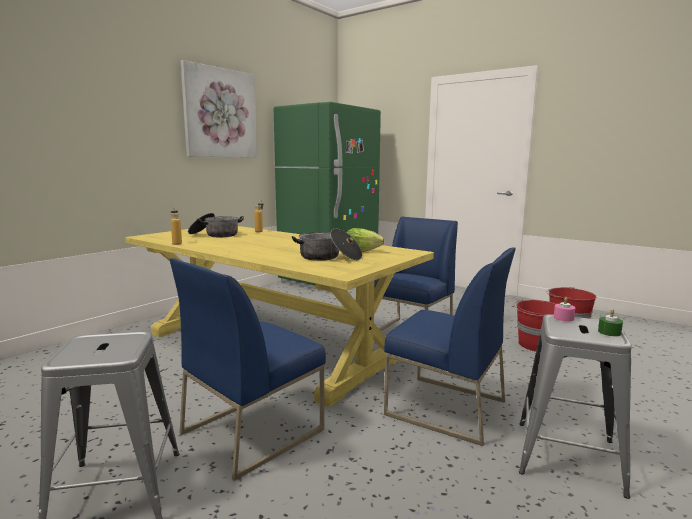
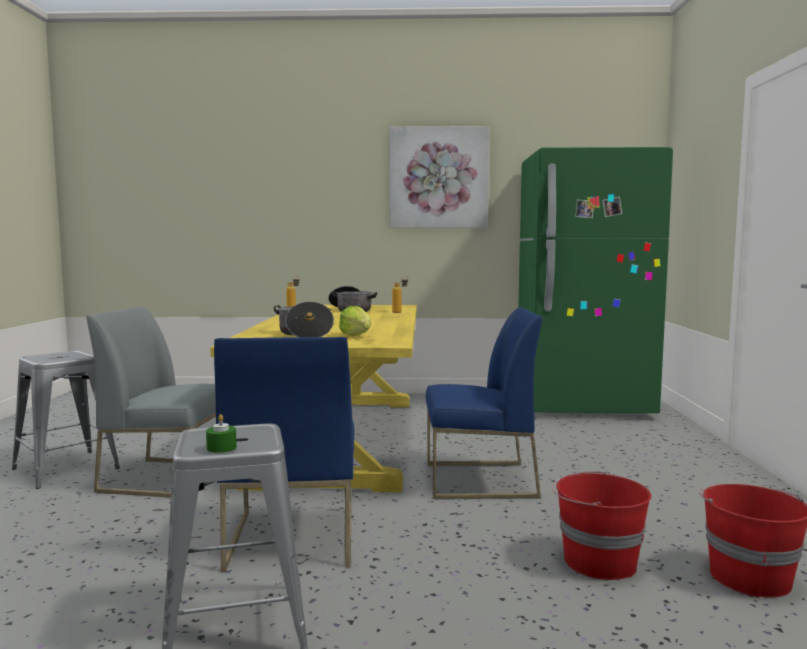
camera: 55 degrees right, 5 degrees down
blue chair [170,258,326,481] -> grey chair [87,306,216,498]
pink candle [554,297,575,322] -> none

